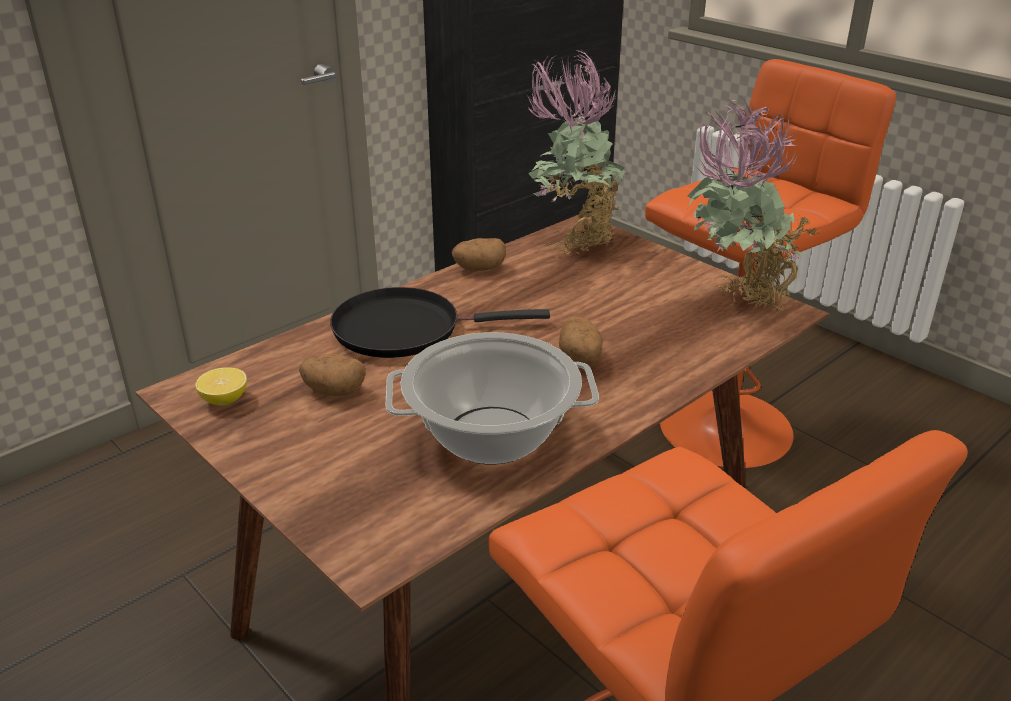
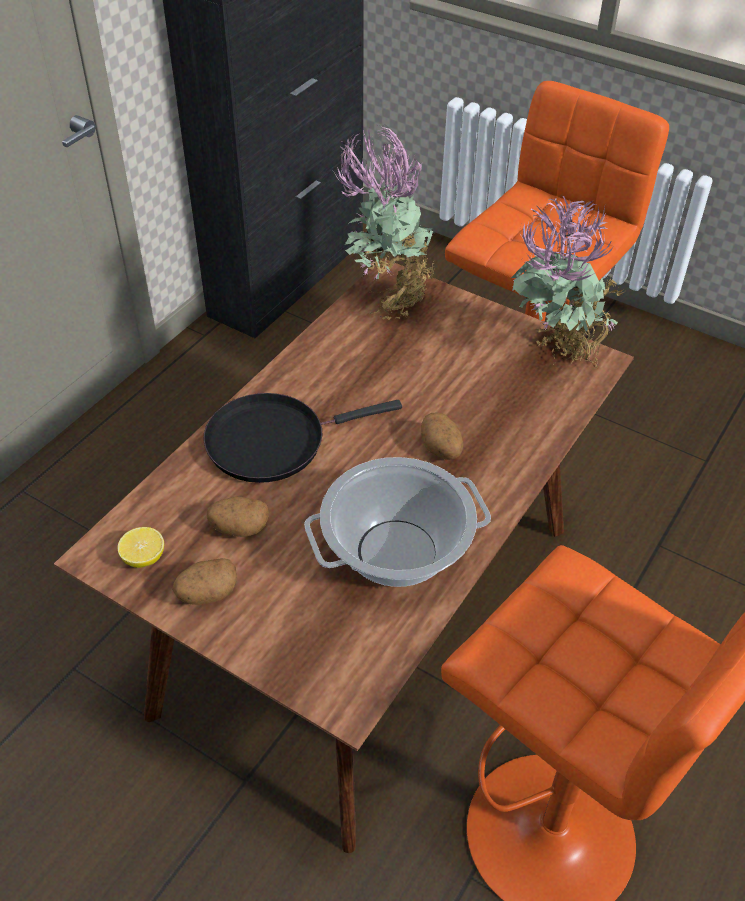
camera: 15 degrees left, 15 degrees up
potato [452,238,506,271] -> potato moved to [172,558,237,605]

